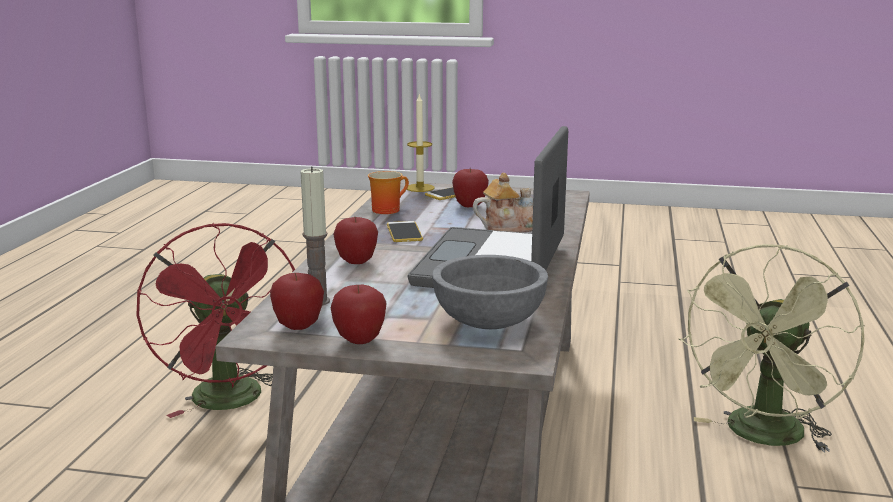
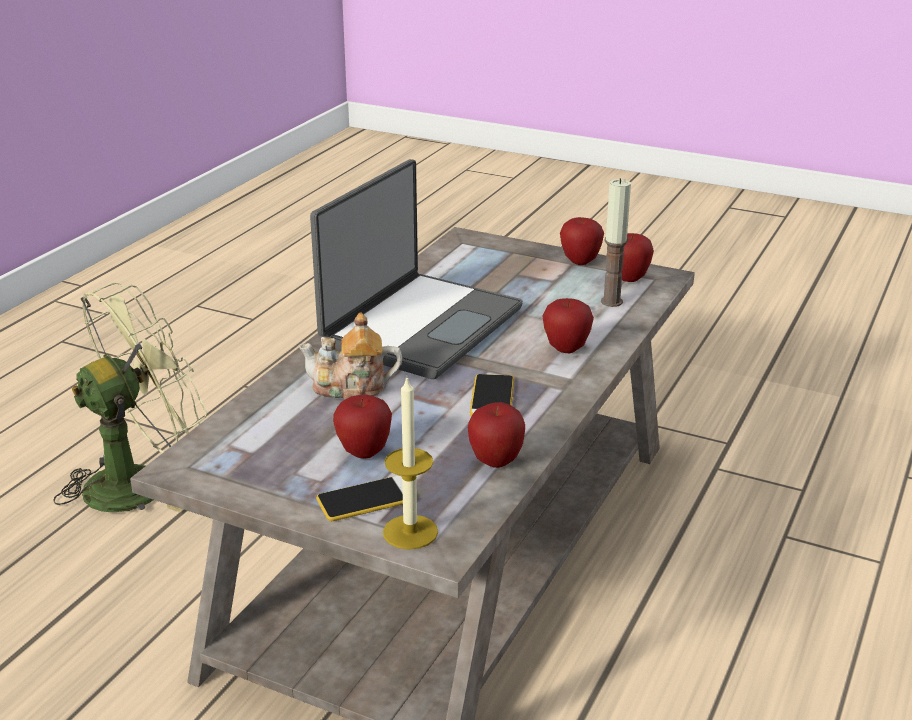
camera: 165 degrees left, 10 degrees up
red fan [137,223,295,418] -> none
mug [368,171,409,214] -> apple [468,402,525,468]
grey bowl [432,255,548,329] -> none

